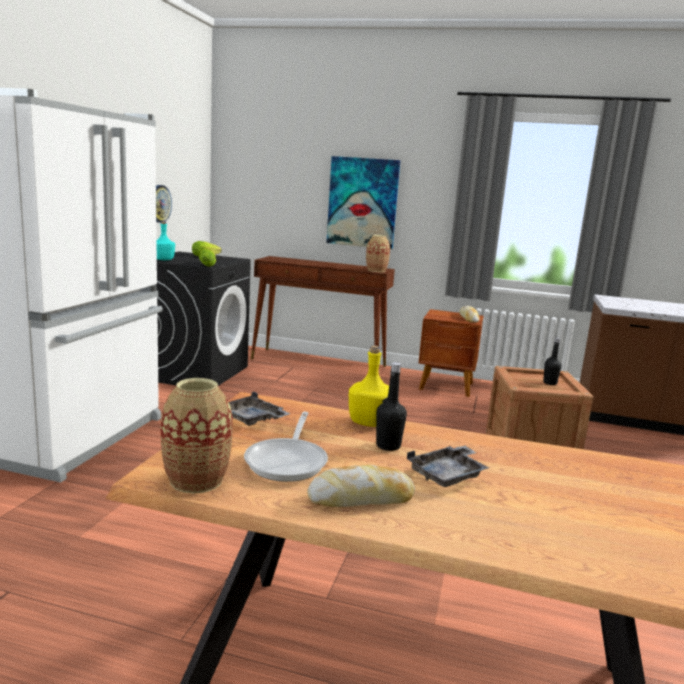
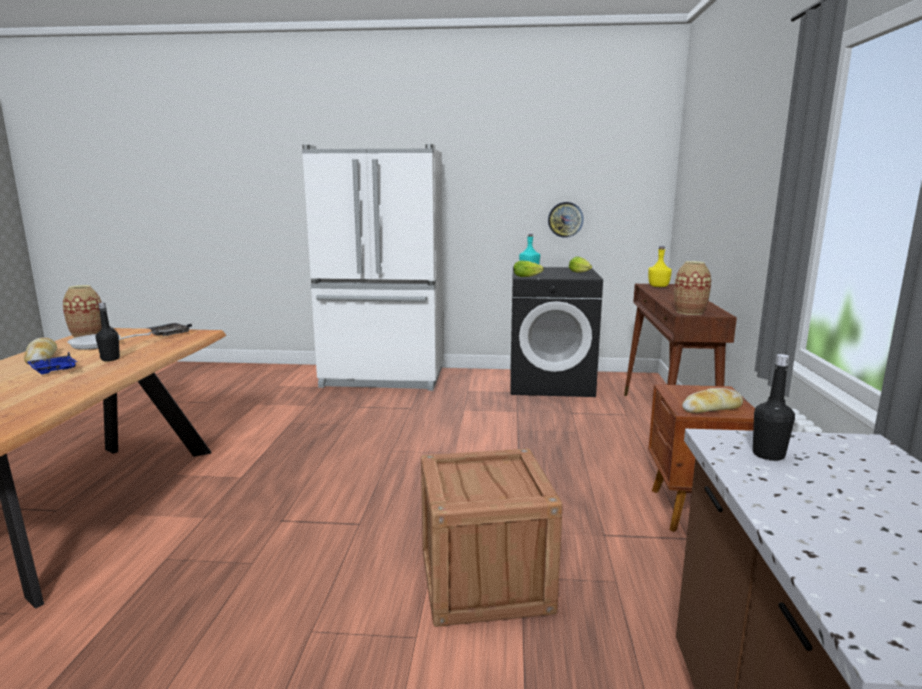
camera: 80 degrees right, 0 degrees up
picture [326,156,401,249] -> none
yellow bottle [349,345,389,427] -> yellow bottle moved to [648,246,672,287]
grey tray [407,446,489,487] -> blue tray [27,352,77,375]
black bottle [543,338,562,385] -> black bottle moved to [753,354,795,461]

